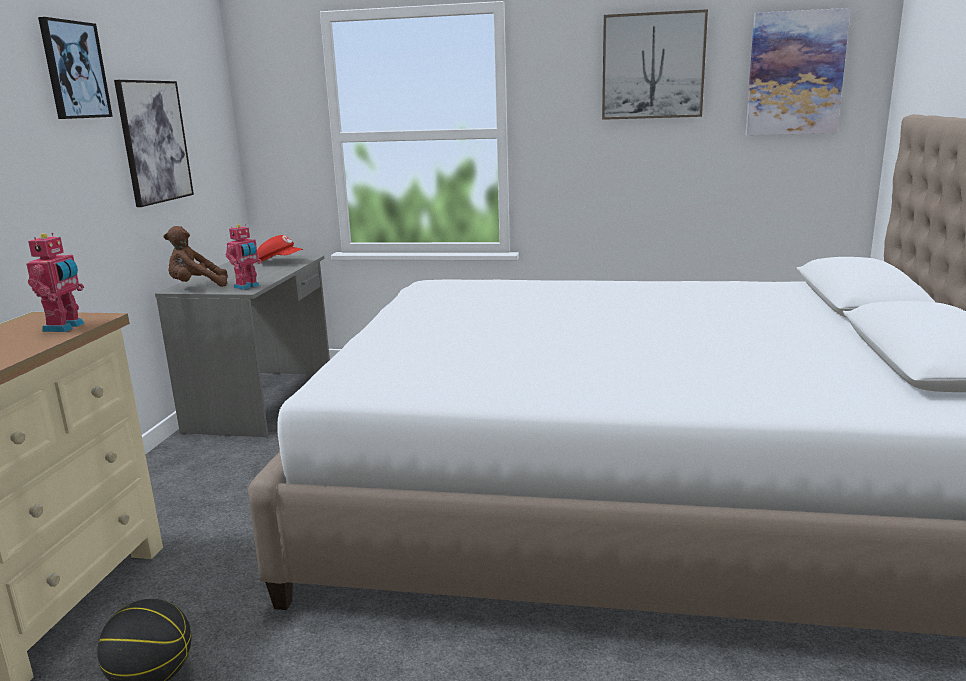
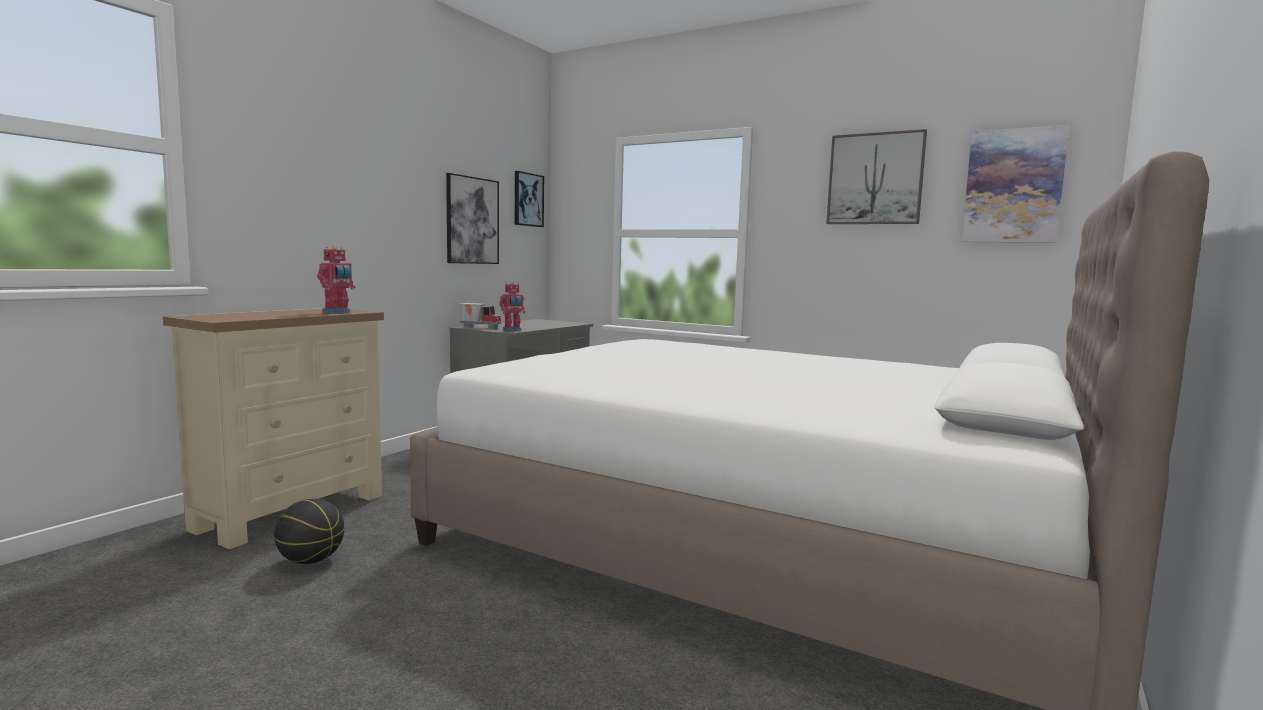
camera: 20 degrees right, 10 degrees down
picture [38,17,113,119] -> picture moved to [515,171,544,227]
brown plush toy [164,226,228,287] -> toy truck [458,303,501,329]
red cap [256,235,303,262] -> none

